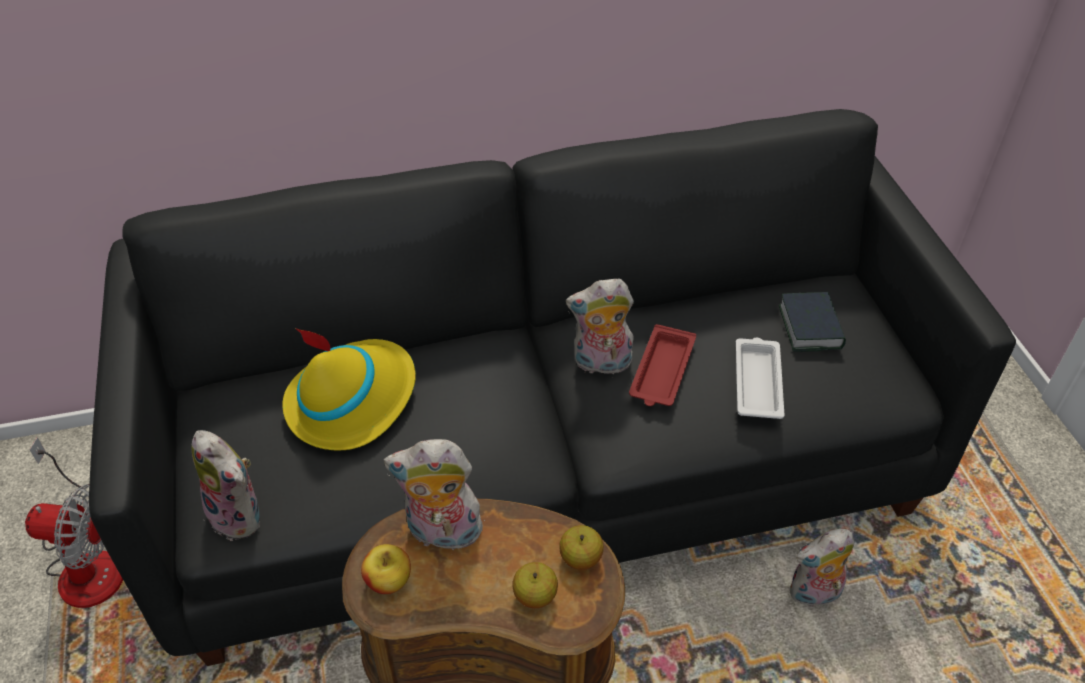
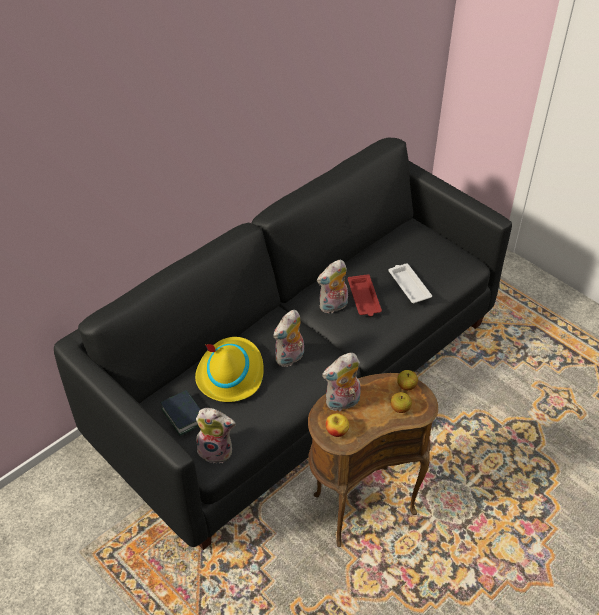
camera: 30 degrees left, 0 degrees up
fan [25,437,123,608] -> none
book [779,292,846,352] -> book moved to [161,390,201,436]
plush toy [790,529,854,606] -> plush toy moved to [273,310,304,367]

